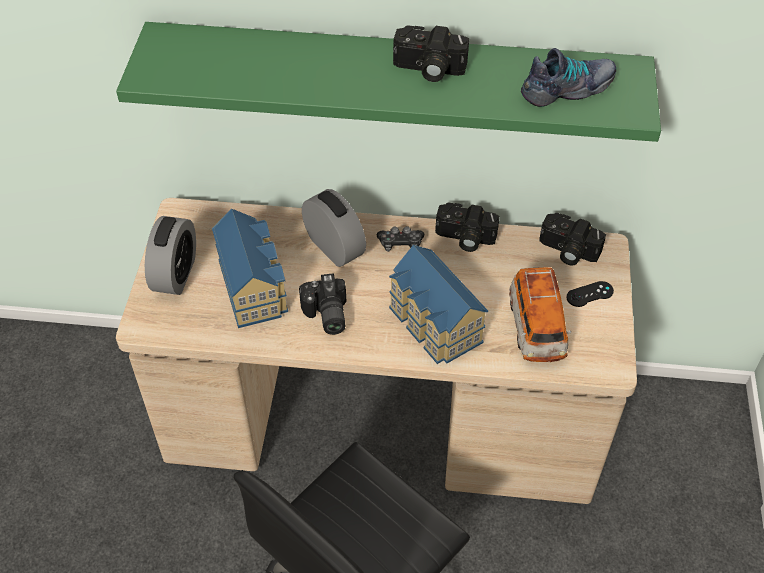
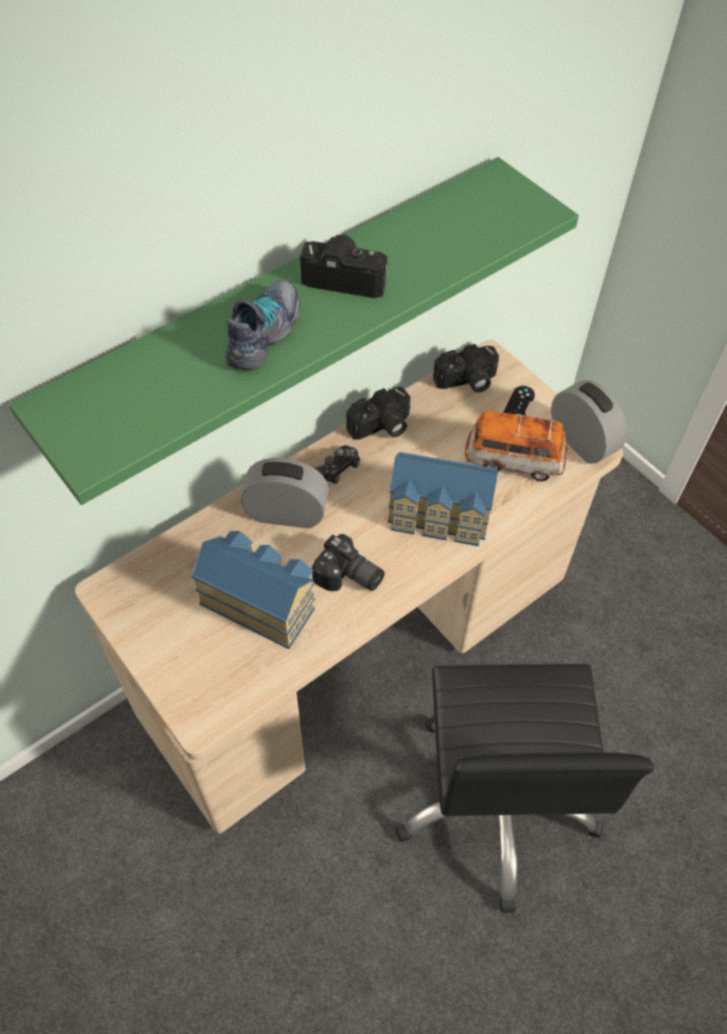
camera: 45 degrees left, 5 degrees up
alarm clock [145,216,196,295] -> alarm clock moved to [551,380,627,464]
camera [393,26,469,82] -> camera turned 135 degrees counterclockwise [300,235,388,298]
toy car [509,267,571,362] -> toy car turned 150 degrees clockwise [465,411,567,481]
shoe [521,48,616,107] -> shoe moved to [225,280,301,370]

